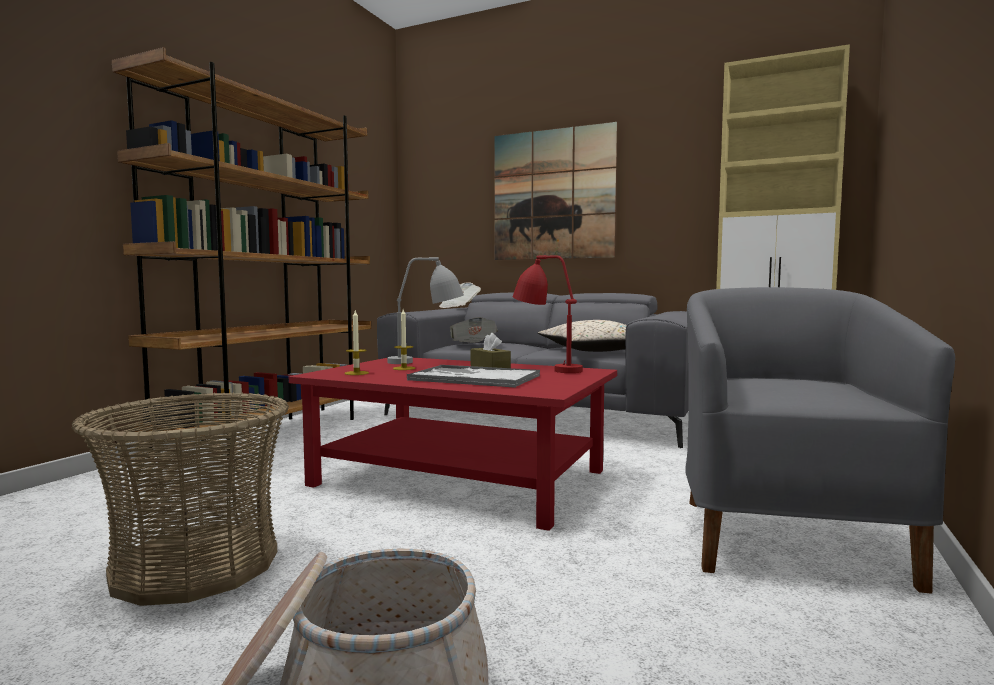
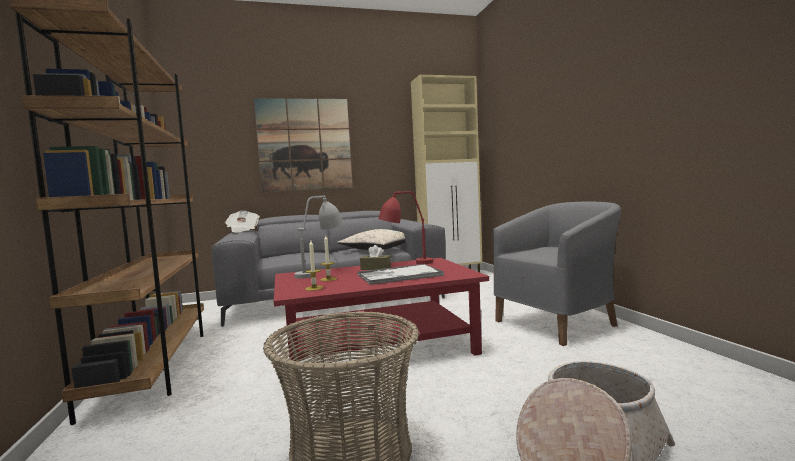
camera: 40 degrees left, 0 degrees up
newspaper [450,317,498,343] -> none
grey armchair [685,287,955,593] -> grey armchair turned 90 degrees clockwise [492,201,621,346]

